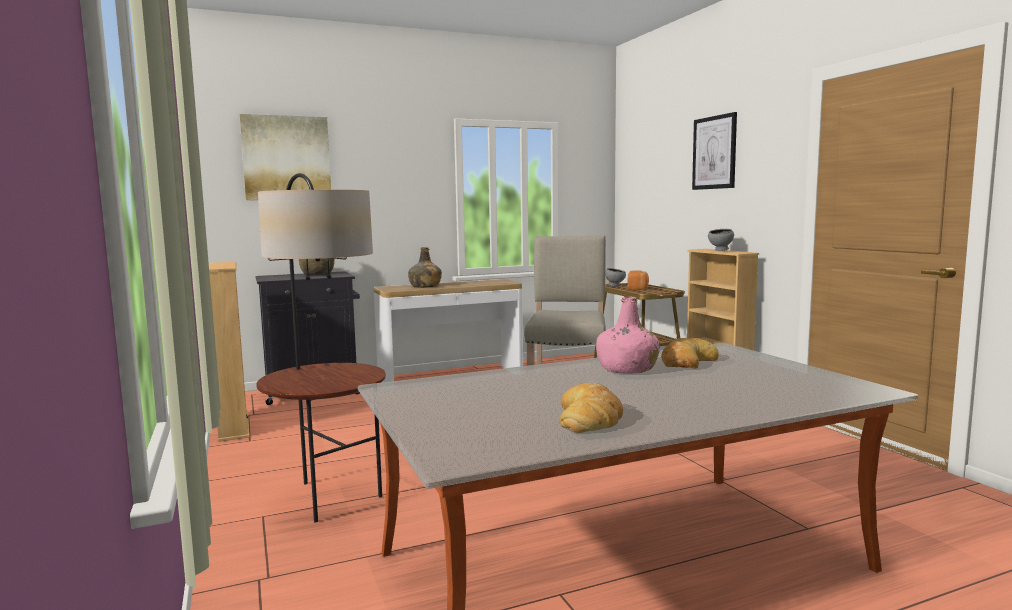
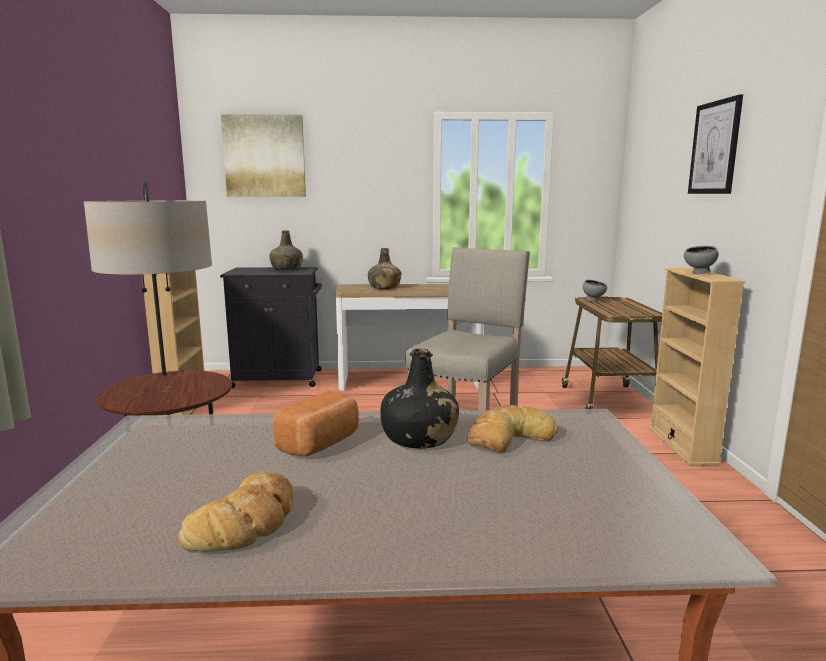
camera: 20 degrees right, 5 degrees up
pink bottle [596,296,660,374] -> black bottle [381,348,459,449]
bread [628,270,649,290] -> bread moved to [273,391,359,456]

